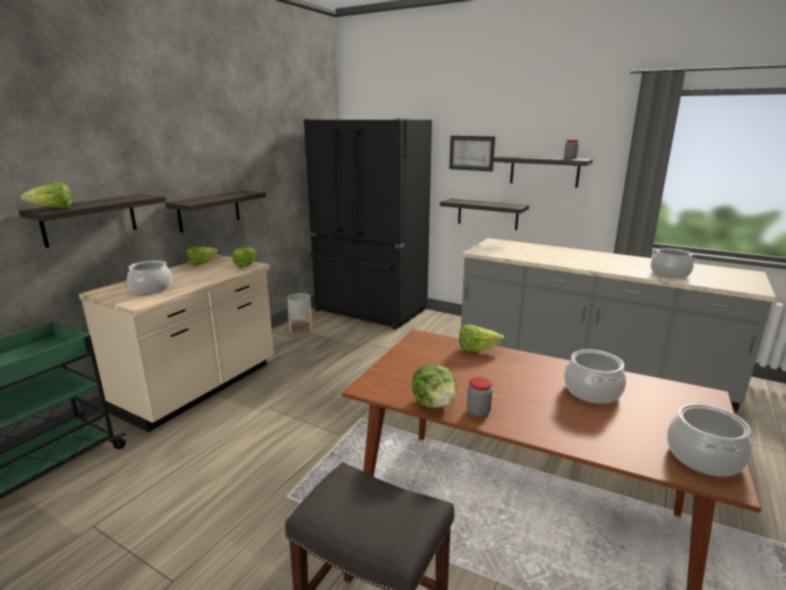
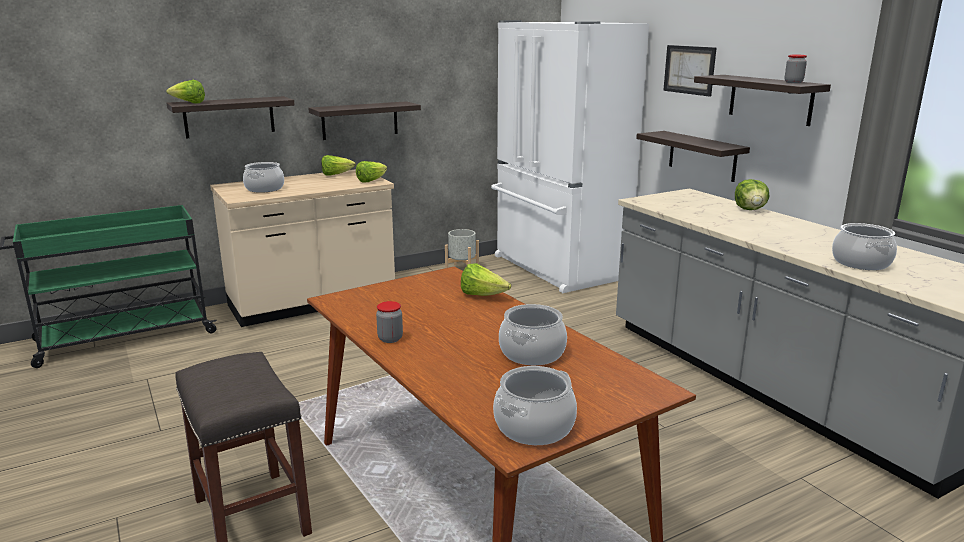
camera: 30 degrees right, 0 degrees up
black fridge [304,118,432,330] -> white fridge [491,20,649,293]
lettuce [412,364,457,408] -> lettuce moved to [735,179,770,210]

